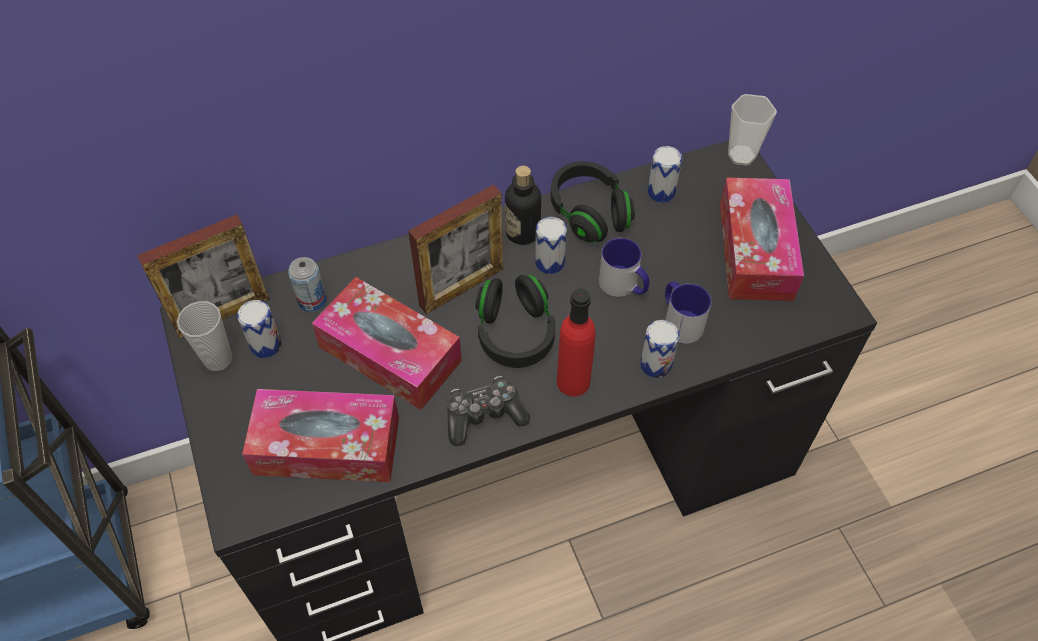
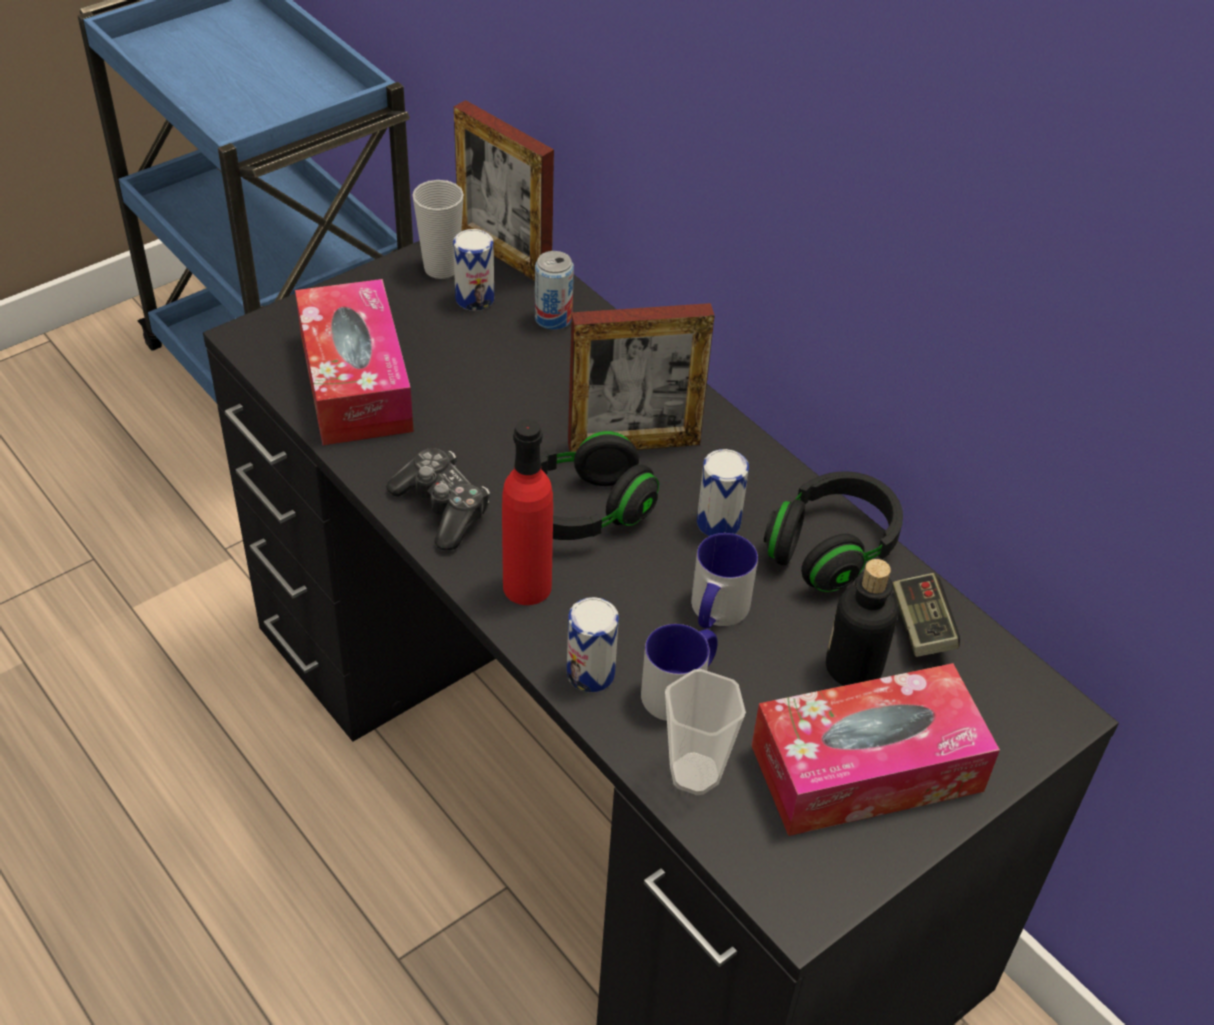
camera: 70 degrees right, 10 degrees down
tissue box [312,277,462,410] -> none
picture frame [408,184,503,314] -> picture frame turned 45 degrees counterclockwise [568,303,715,452]
bottle [505,166,541,245] -> bottle moved to [826,559,898,686]
can [648,146,682,203] -> game controller [892,573,960,657]
cup [728,94,777,166] -> cup moved to [665,669,746,795]

